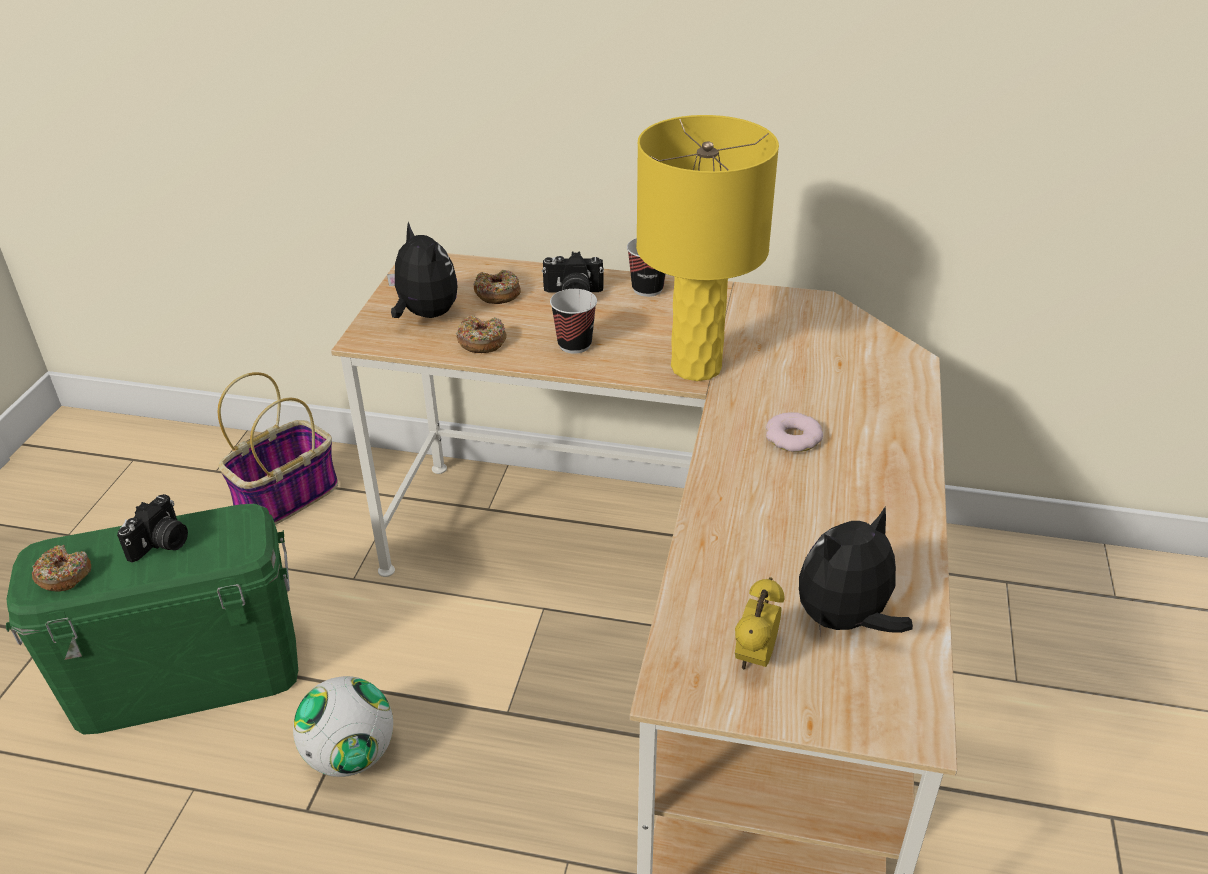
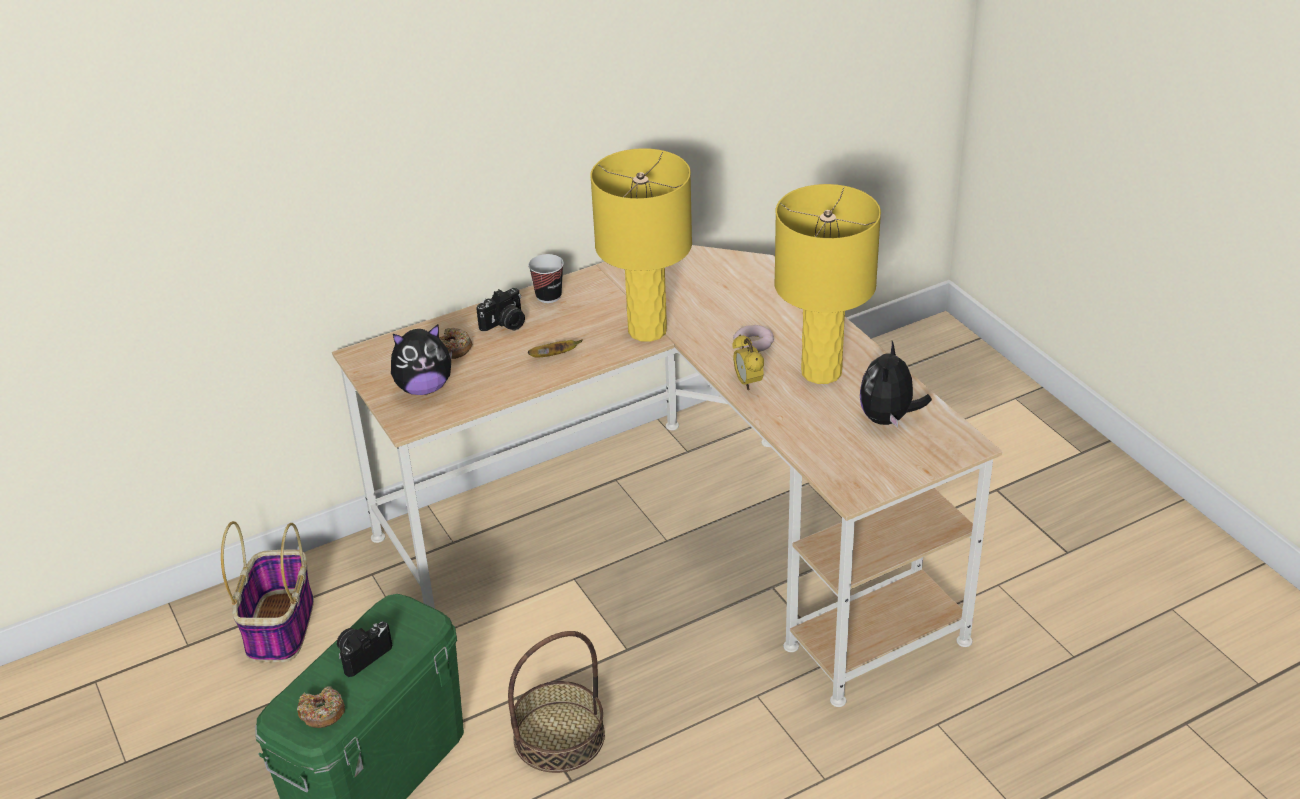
camera: 40 degrees left, 0 degrees up
camera [117,494,188,563] -> camera turned 120 degrees counterclockwise [337,621,392,677]
football [293,676,393,777] -> basket [508,631,605,773]
plush toy [387,221,458,318] -> plush toy turned 150 degrees clockwise [391,325,452,395]
donut [456,315,506,353] -> none
cup [550,289,597,354] -> banana [528,339,583,358]
alarm clock [735,577,785,670] -> alarm clock moved to [732,334,764,391]
none -> yellow table lamp [774,184,881,384]

